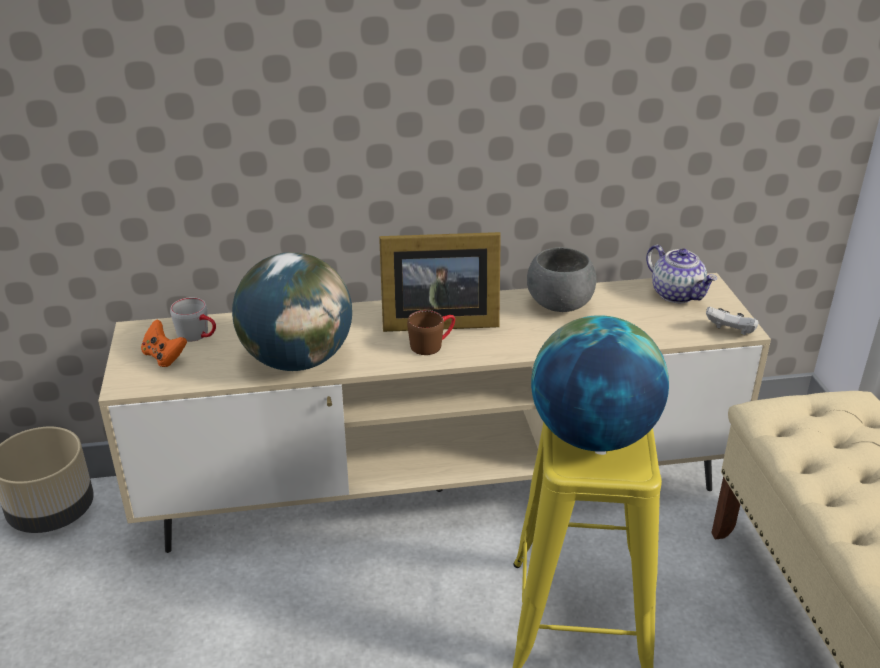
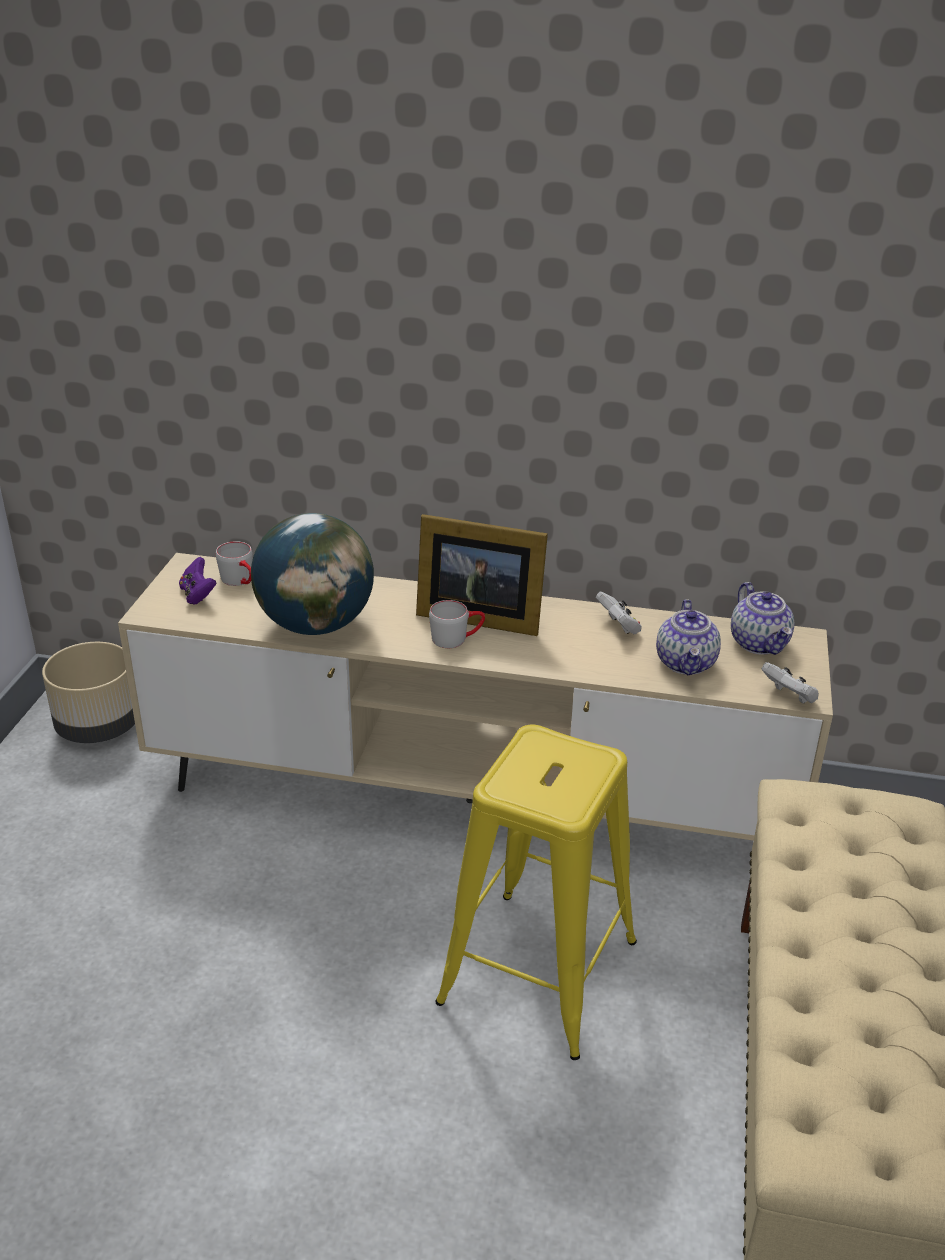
camera: 20 degrees right, 0 degrees up
orange game controller [141,319,187,367] -> purple game controller [179,557,217,605]
brown mug [407,310,455,355] -> grey mug [429,600,485,648]
grey bowl [527,247,596,312] -> white game controller [596,591,642,634]
globe [531,315,669,452] -> none
none -> teapot [656,599,721,675]

